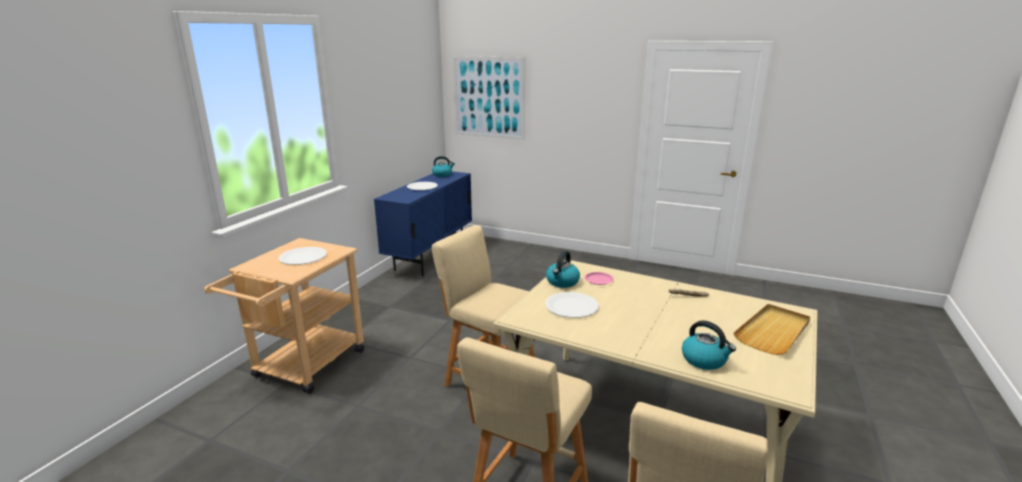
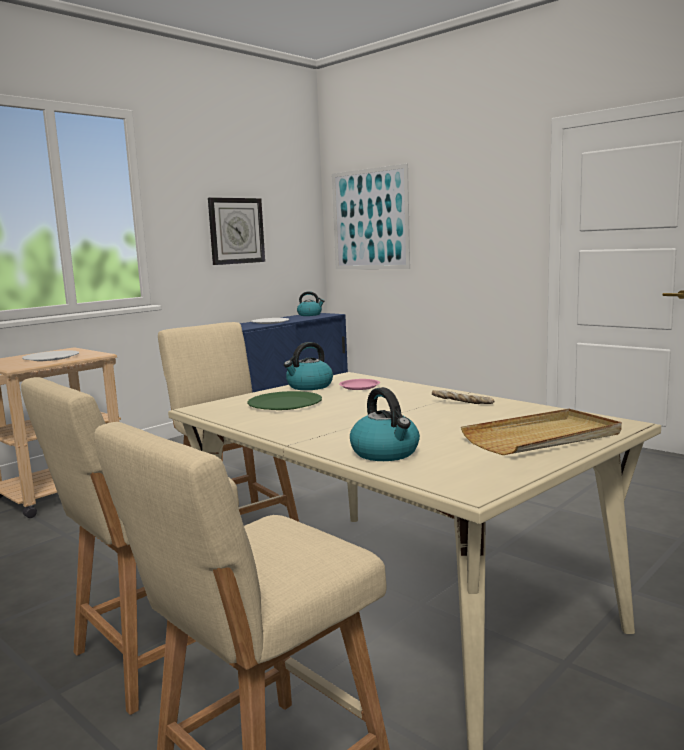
camera: 20 degrees right, 10 degrees down
white plate [545,292,599,318] -> green plate [247,391,322,410]
none -> wall clock [208,197,265,265]

